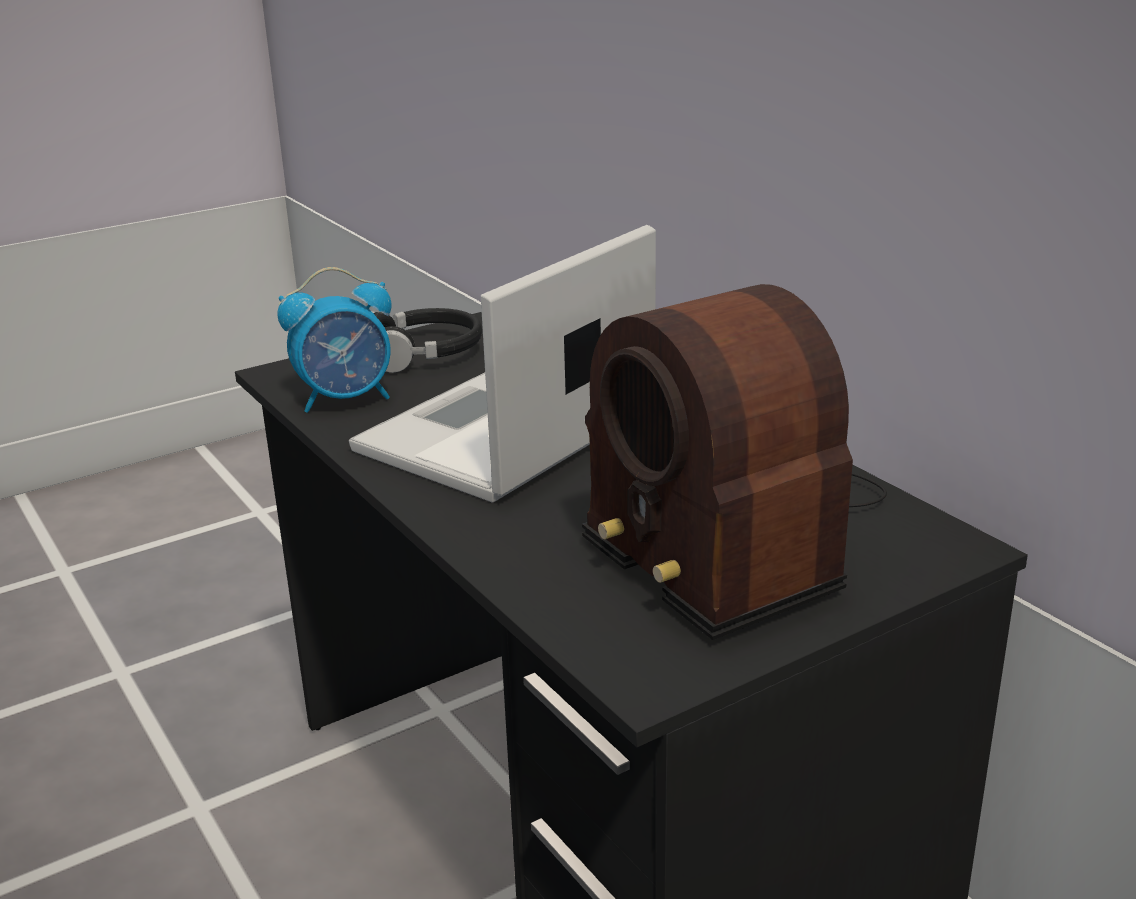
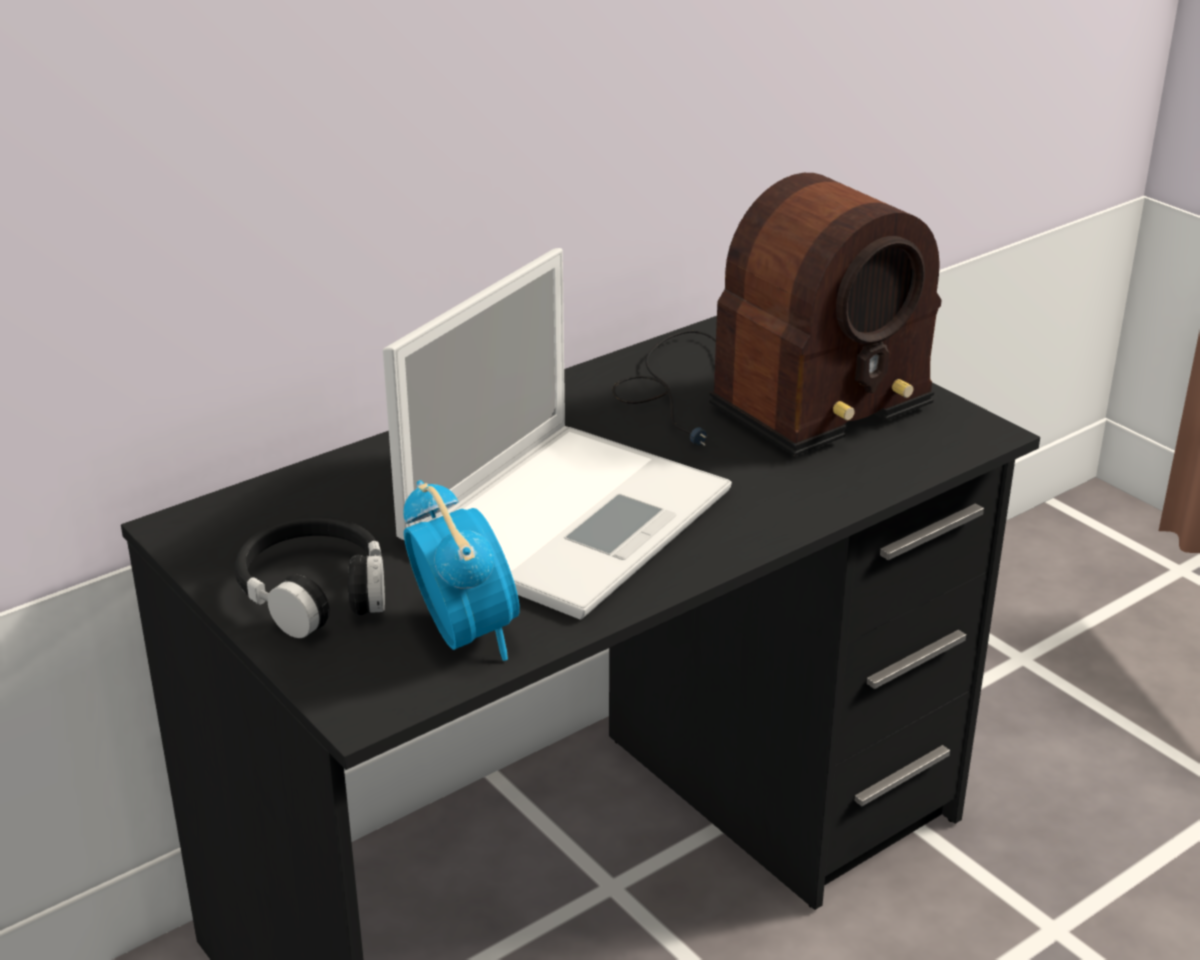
camera: 95 degrees left, 5 degrees up
laptop [349,225,656,503] -> laptop turned 90 degrees counterclockwise [383,248,732,620]

